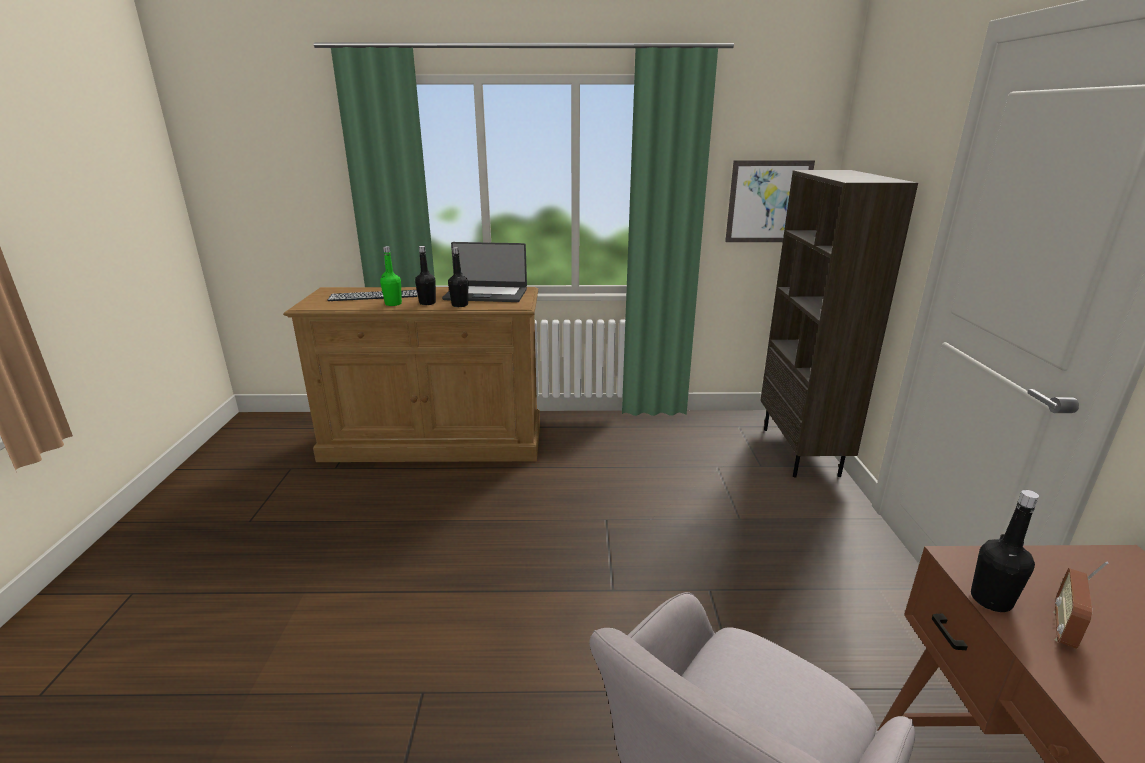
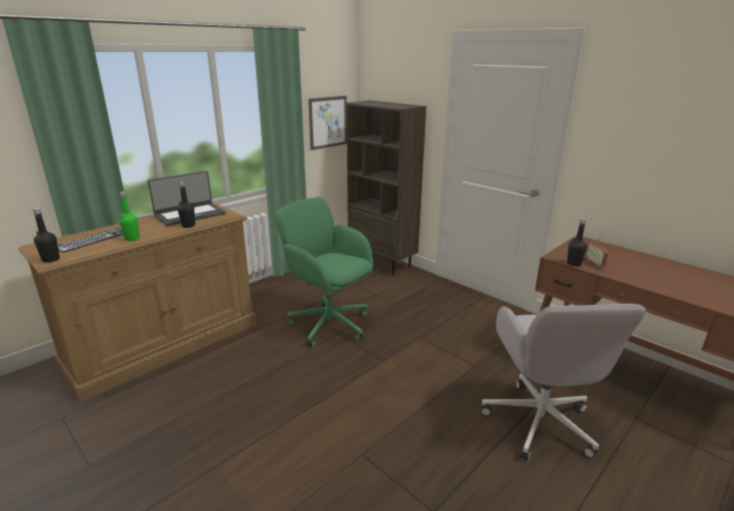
camera: 45 degrees left, 0 degrees up
black bottle [415,246,436,305] -> black bottle moved to [33,208,60,263]
none -> green office chair [275,197,373,347]

